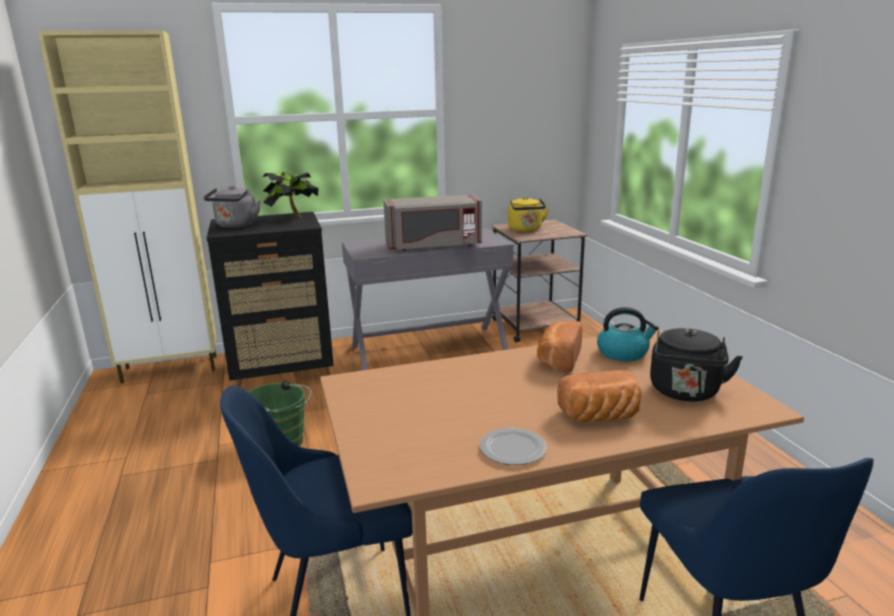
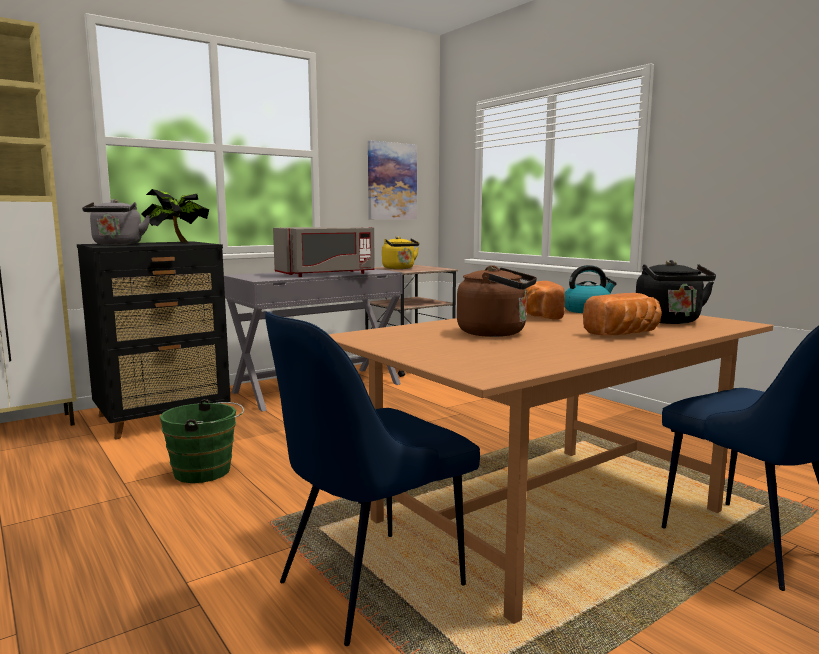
camera: 20 degrees left, 10 degrees down
plate [480,428,547,465] -> none
none -> picture [368,141,417,219]
none -> brown kettle [457,265,537,337]

